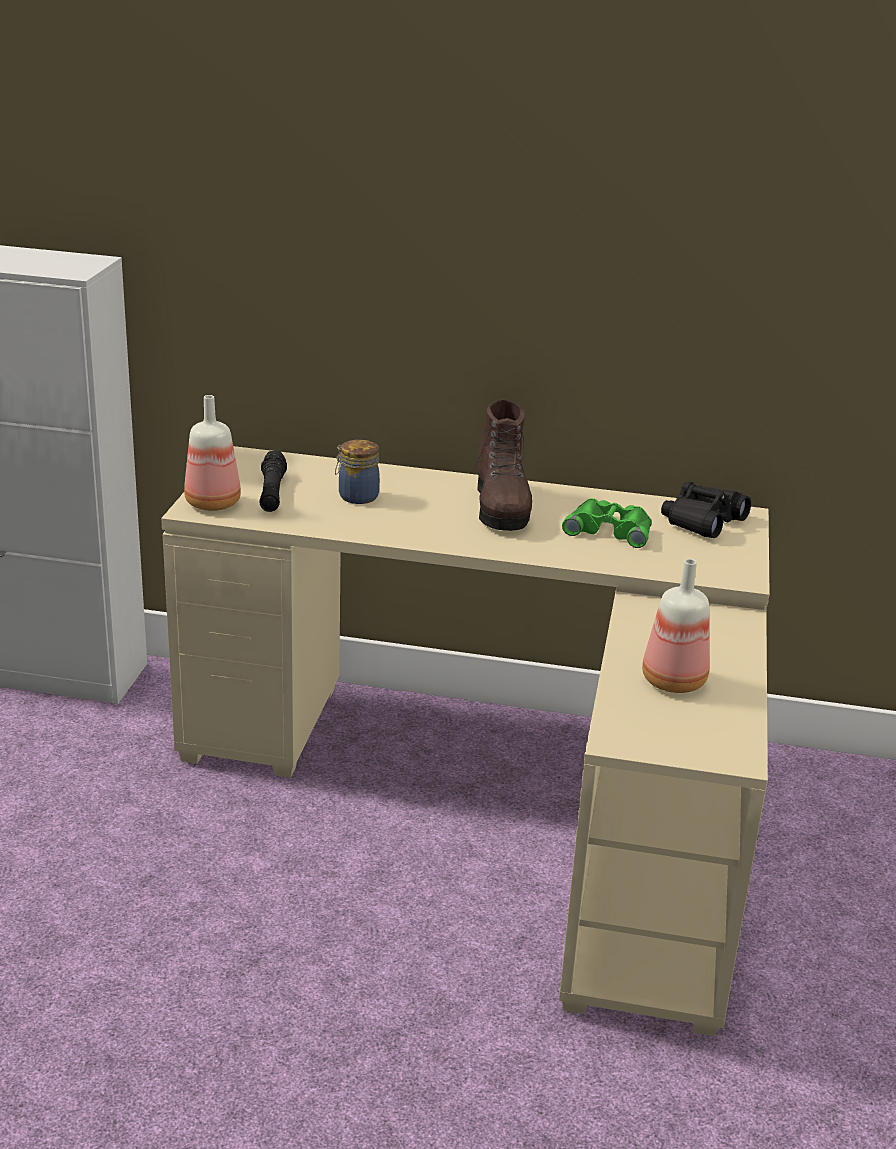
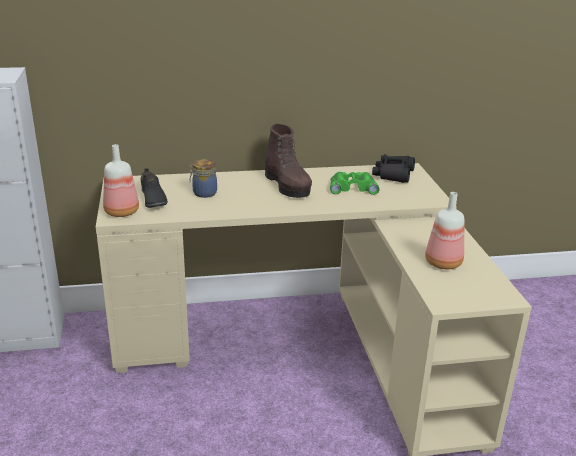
camera: 20 degrees left, 0 degrees up
black flashlight [259,451,287,512] -> black shoe [141,168,168,208]

